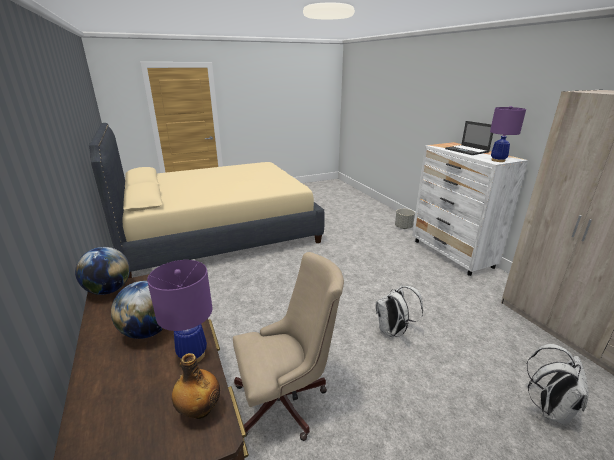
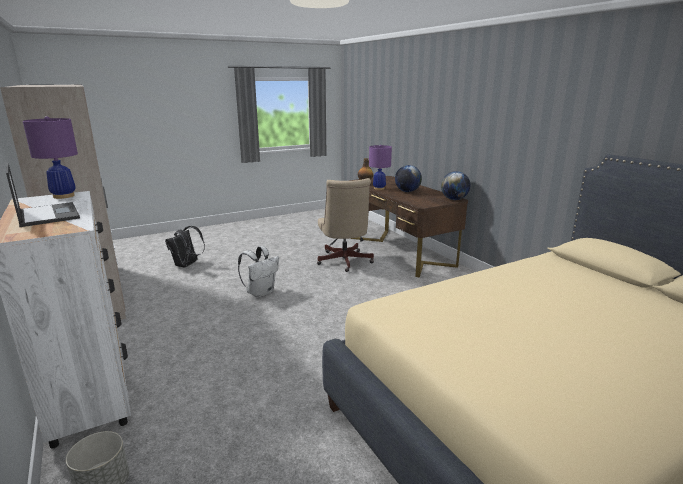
camera: 175 degrees right, 5 degrees down
beige office chair [233,252,344,441] -> beige office chair turned 75 degrees counterclockwise [317,178,374,272]
white backpack [527,344,589,425] -> black backpack [165,226,205,268]

